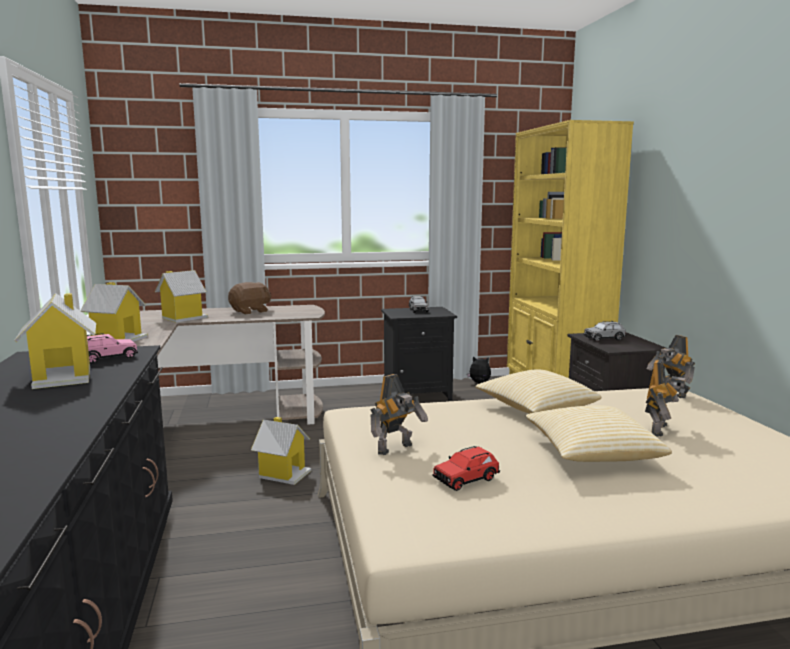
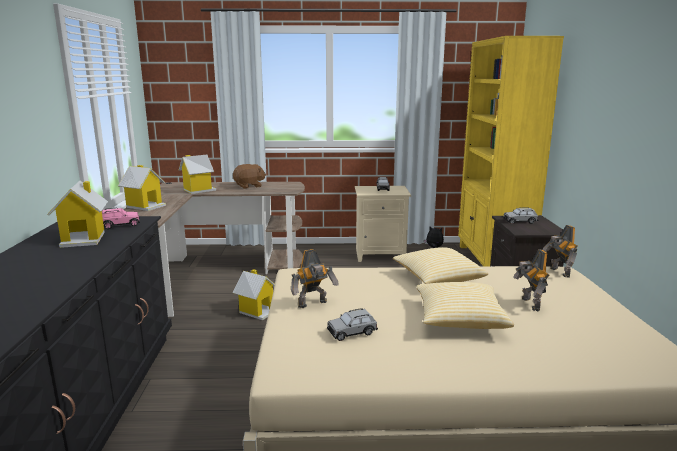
camera: 10 degrees right, 5 degrees up
black nightstand [381,307,457,401] -> beige nightstand [355,186,411,262]
red toy car [433,446,500,491] -> grey toy car [327,308,378,341]
toy robot [645,360,690,436] -> toy robot turned 135 degrees clockwise [513,249,549,312]

